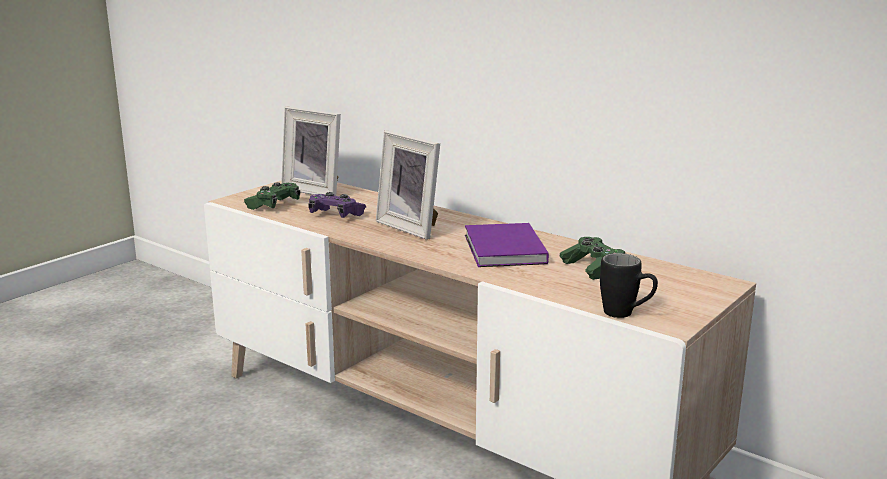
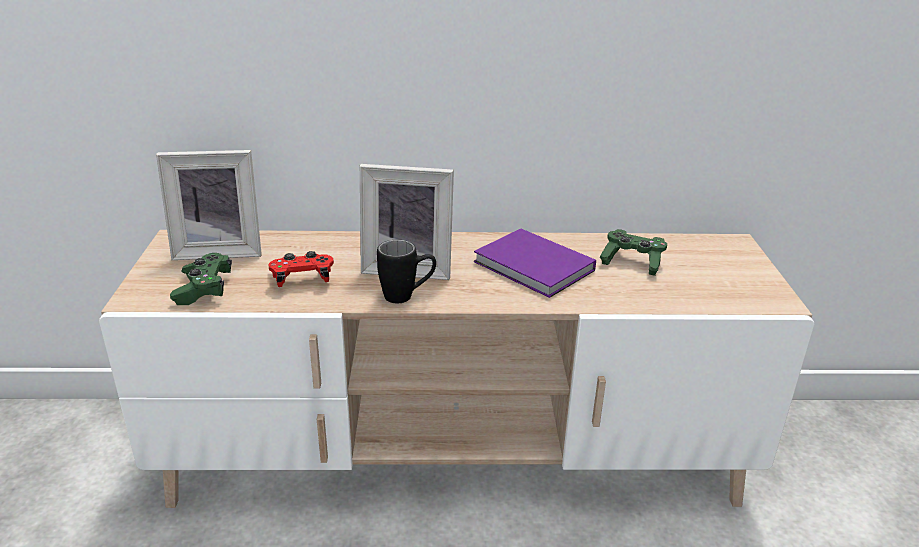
camera: 40 degrees left, 10 degrees up
purple game controller [308,192,366,218] -> red game controller [269,251,334,287]
black mug [600,253,658,318] -> black mug moved to [377,240,436,303]

